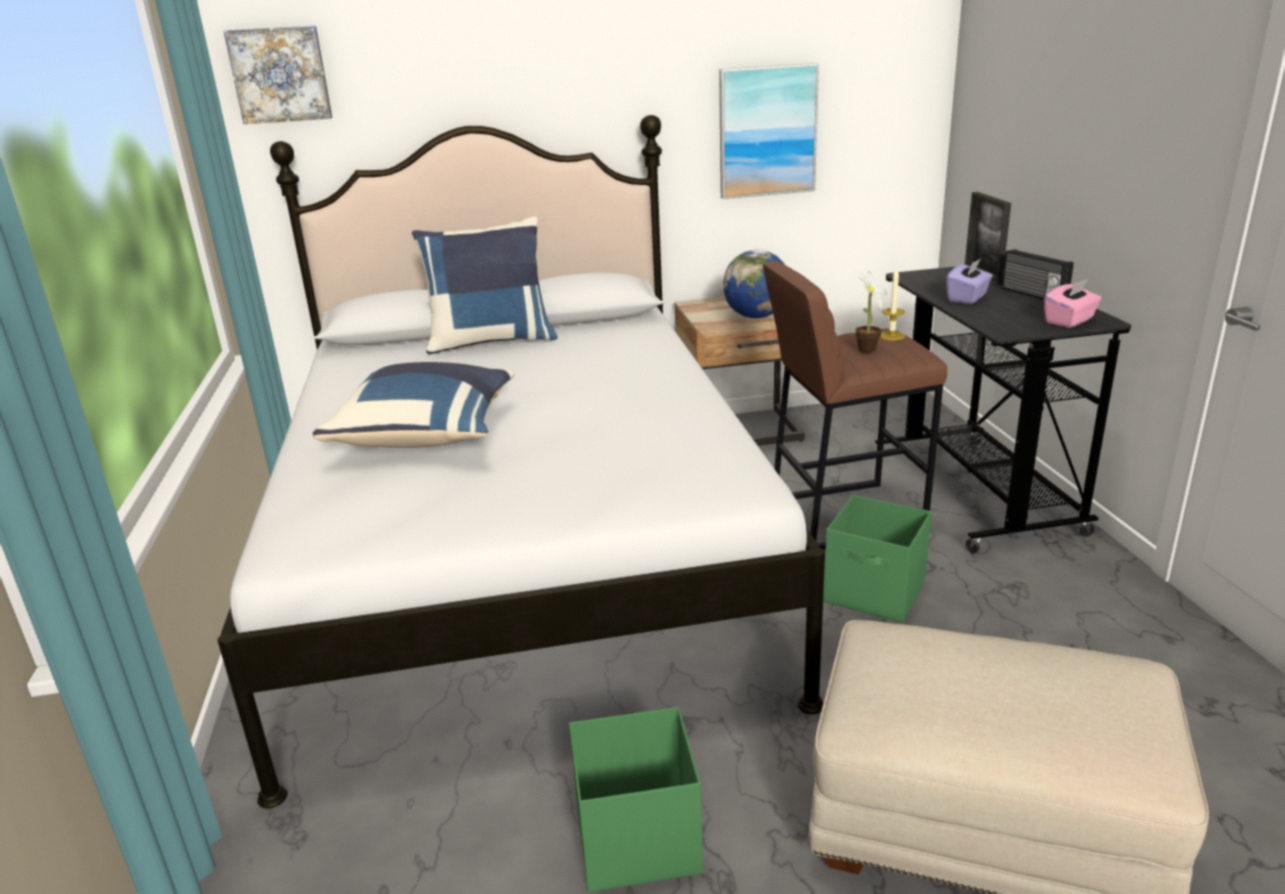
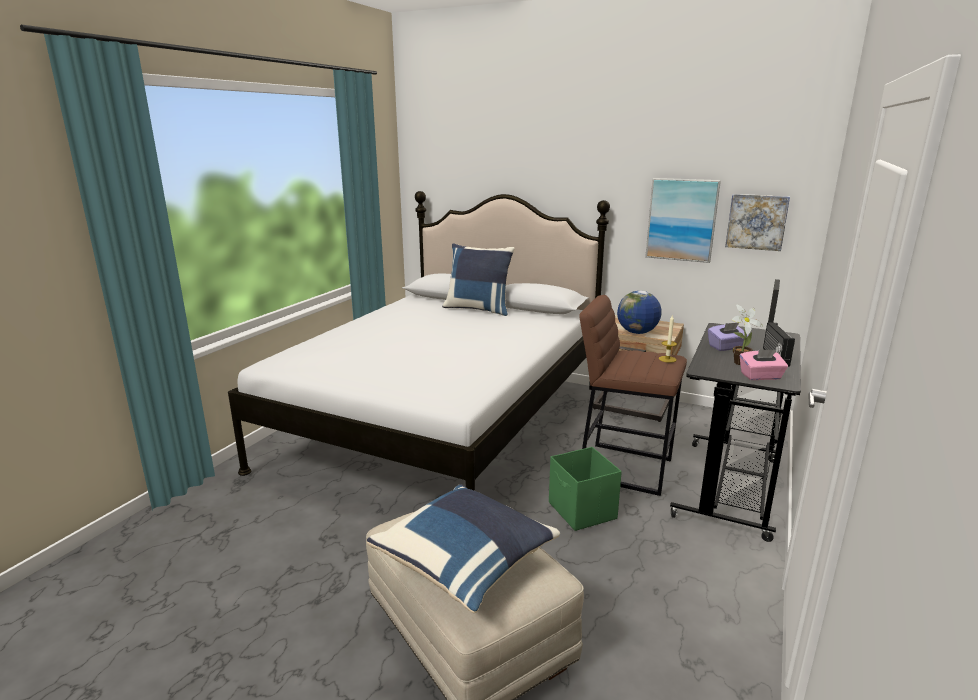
camera: 35 degrees right, 5 degrees down
picture [223,25,332,124] -> picture moved to [725,194,790,251]
blue pillow [313,362,514,448] -> blue pillow moved to [367,484,560,613]
green storage box [569,707,703,892] -> none
potted plant [854,271,888,353] -> potted plant moved to [732,304,763,365]

